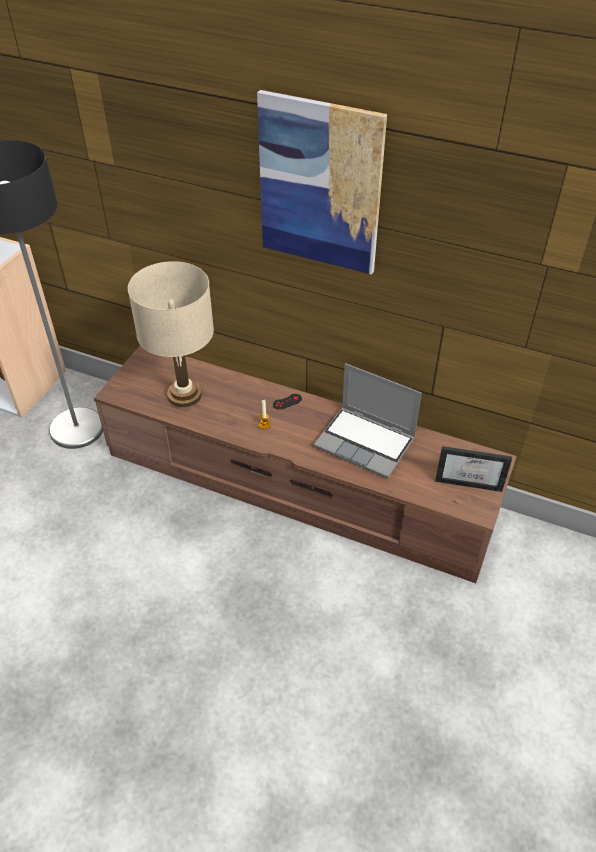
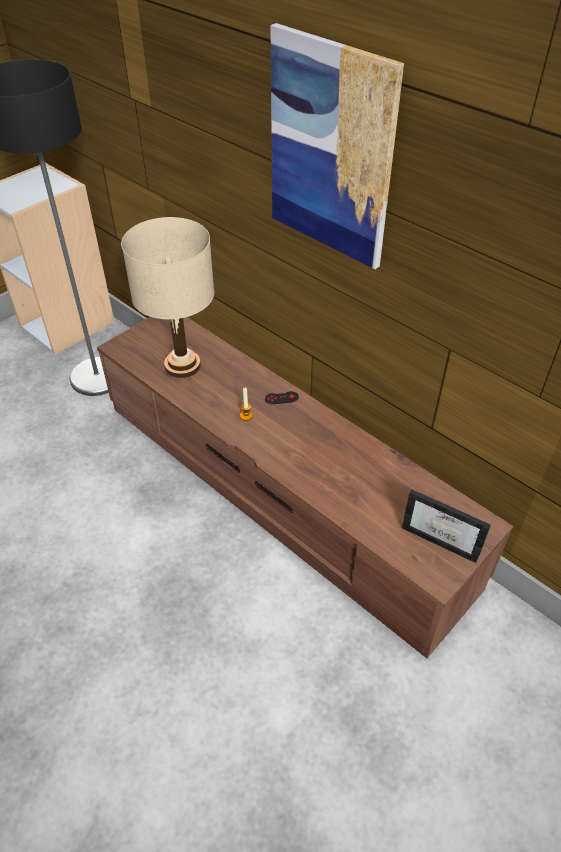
camera: 20 degrees right, 0 degrees up
laptop [314,363,422,479] -> none

